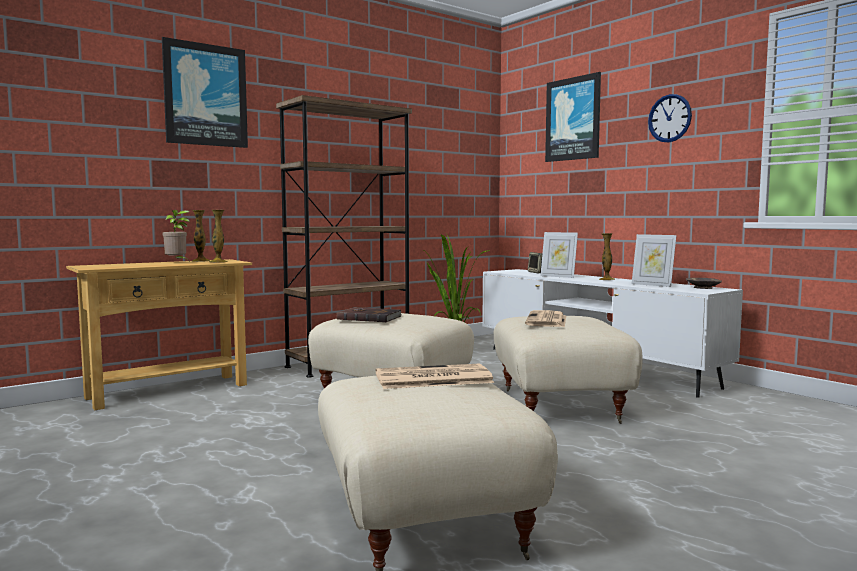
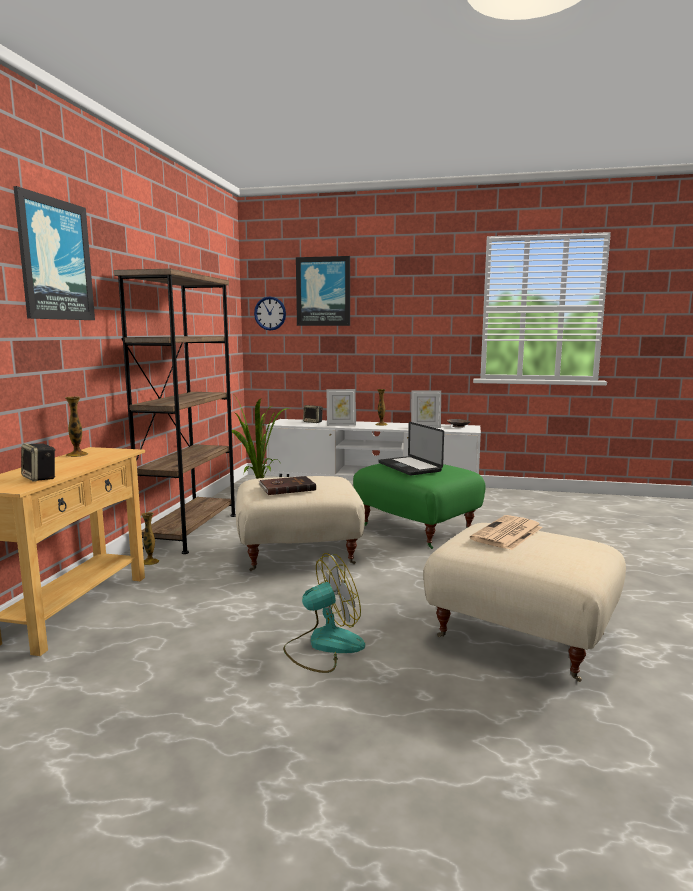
camera: 40 degrees left, 5 degrees up
potted plant [162,210,190,262] -> none
vase [209,210,227,262] -> vase moved to [141,512,159,565]
beige ottoman [494,316,643,424] -> green ottoman [353,463,486,549]
newspaper [525,310,566,327] -> laptop [378,422,444,475]
wall clock [648,94,692,142] -> wall clock moved to [254,296,286,331]
none -> speaker [21,443,55,482]
none -> fan [283,553,365,673]

